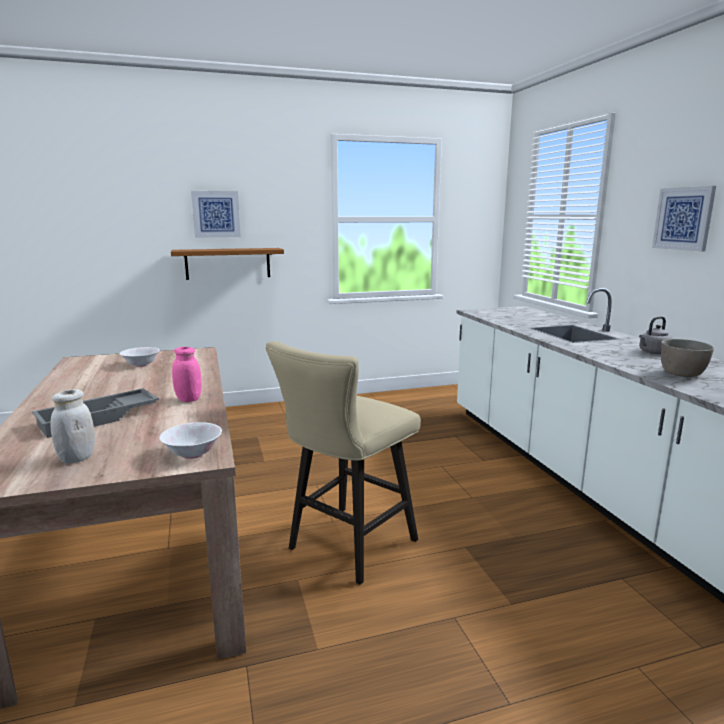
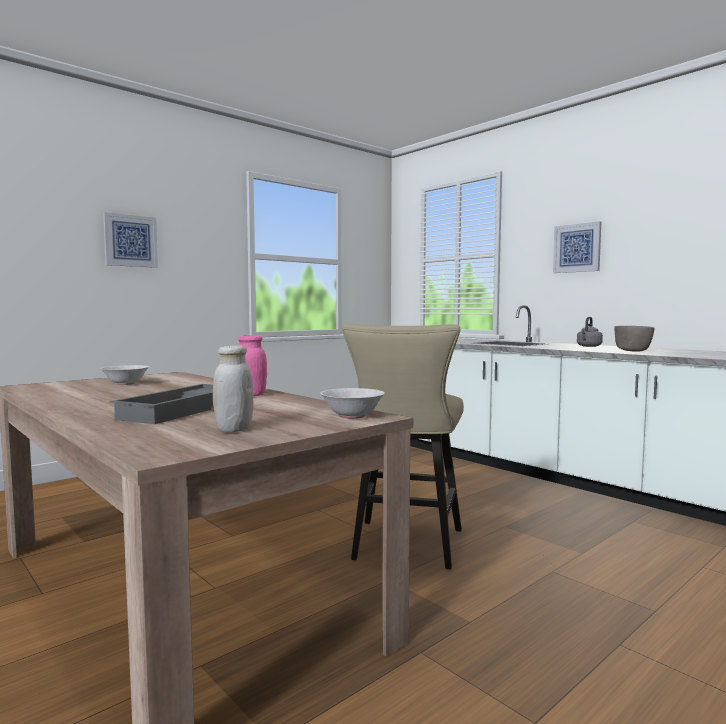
camera: 25 degrees left, 10 degrees down
brown shelf [171,248,284,280] -> none

